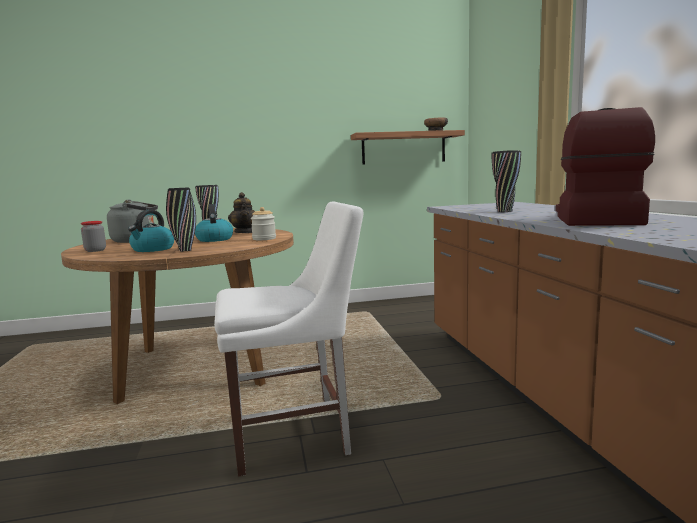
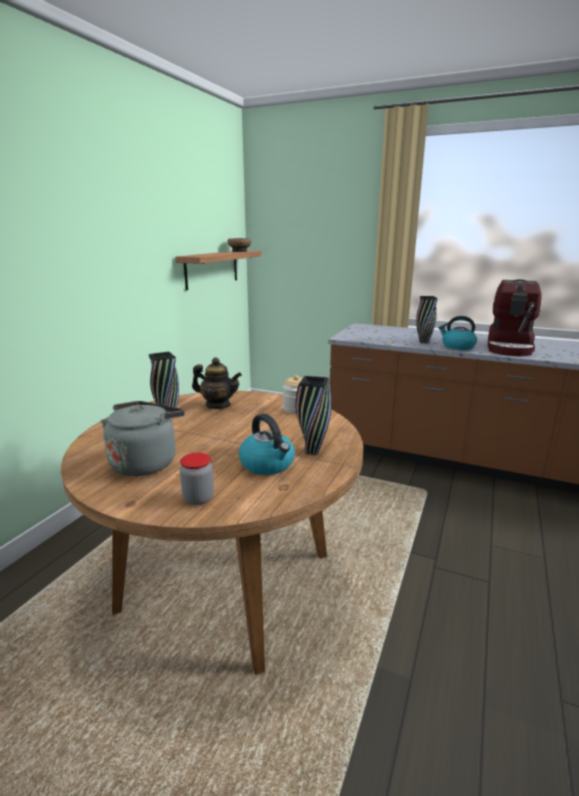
camera: 55 degrees left, 10 degrees up
kettle [195,204,233,242] -> kettle moved to [438,316,477,350]
white chair [214,202,363,477] -> none
coffee machine [555,107,655,226] -> coffee machine turned 120 degrees counterclockwise [488,279,542,356]

